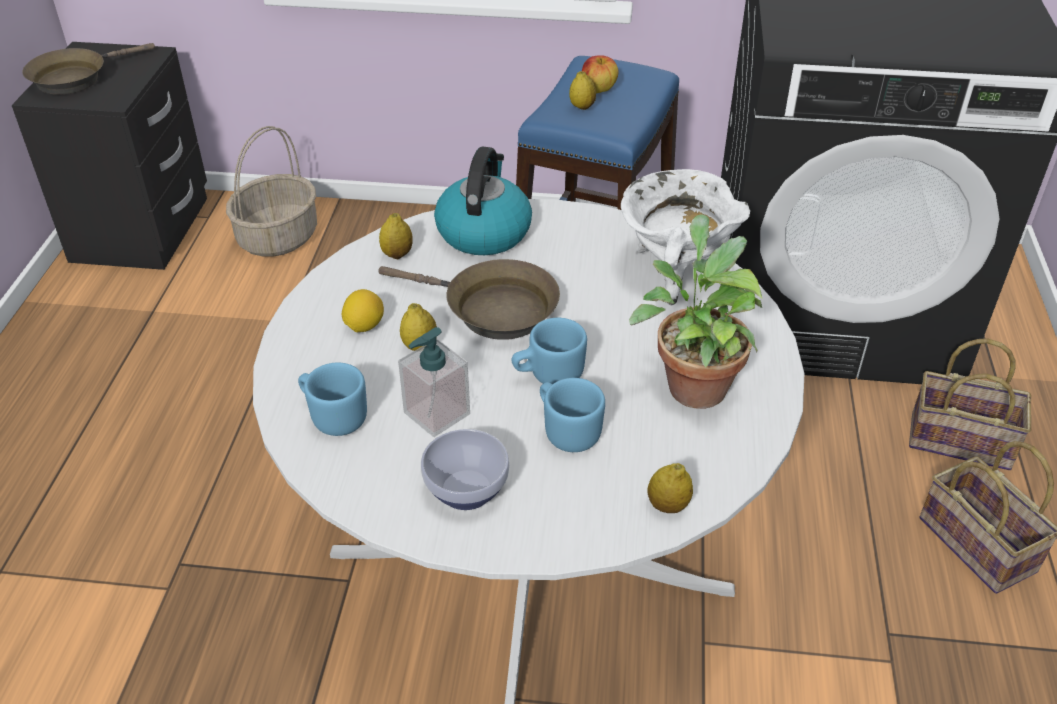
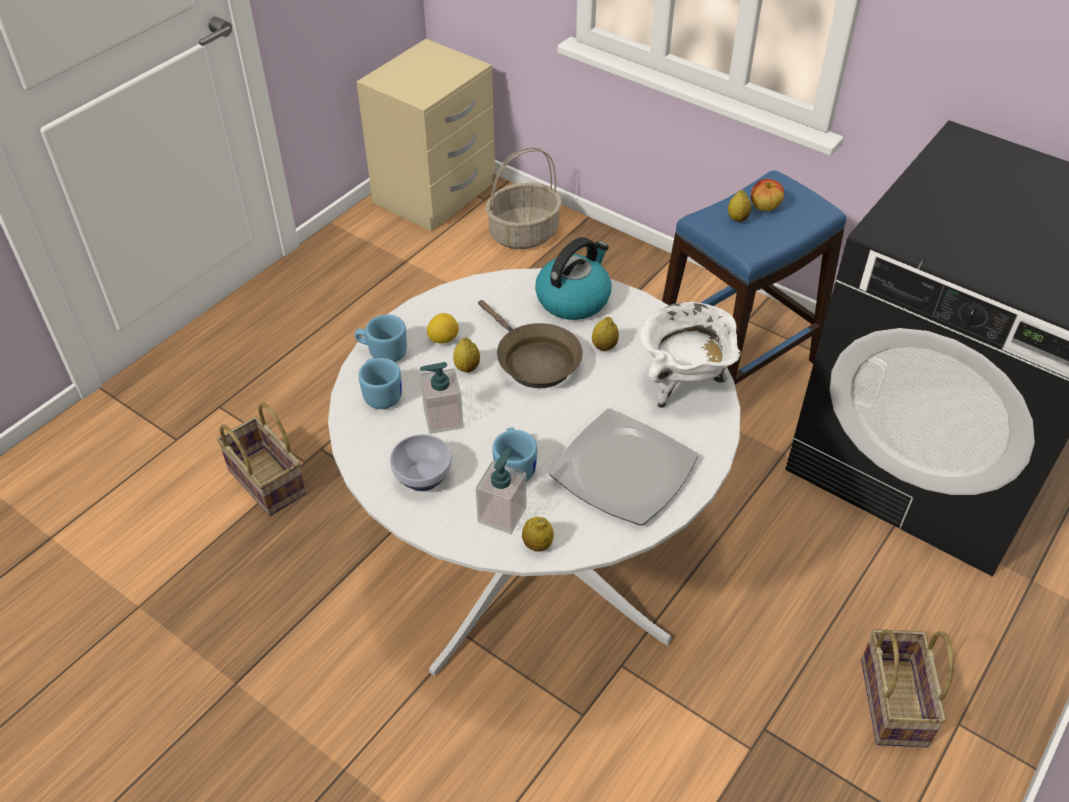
camera: 30 degrees right, 5 degrees up
black nightstand [11,42,207,270] -> beige nightstand [356,39,495,231]
brown frying pan [22,43,155,95] -> none
lemon [379,213,413,259] -> lemon moved to [592,317,619,351]
blue mug [512,318,587,384] -> blue mug moved to [354,314,407,362]
potted plant [629,214,762,409] -> plate [549,408,698,525]
basket [909,338,1031,470] -> basket moved to [217,403,306,516]
none -> soap dispenser [476,448,526,534]

